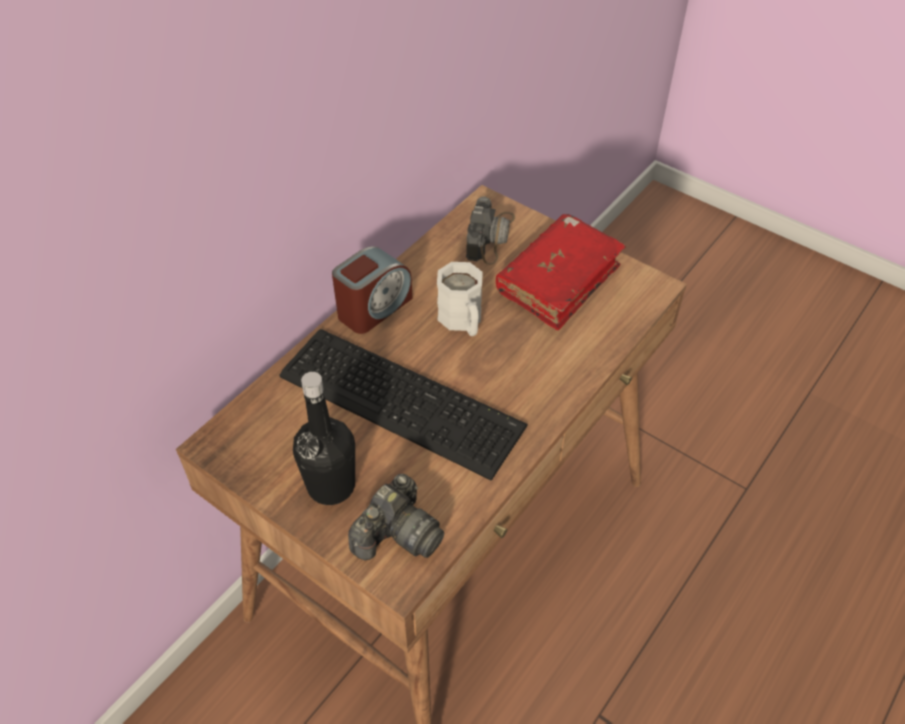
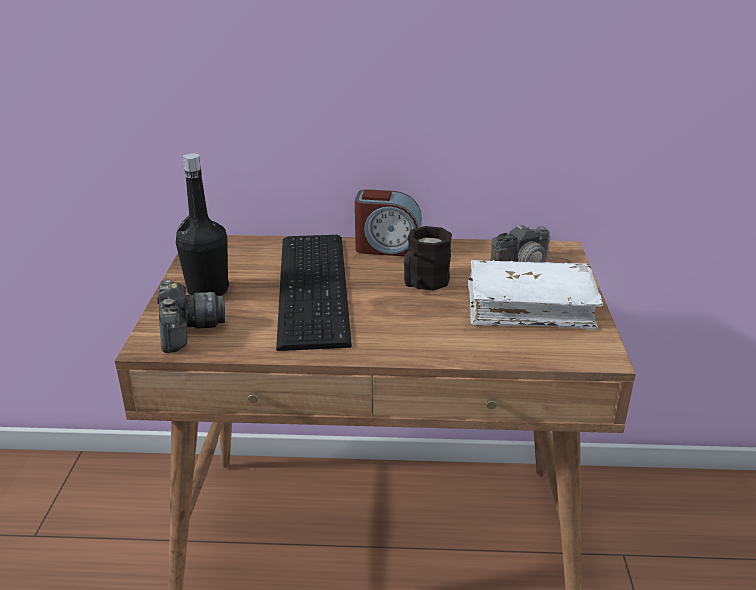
camera: 55 degrees right, 20 degrees down
camera [348,474,444,560] -> camera turned 105 degrees counterclockwise [157,279,225,353]
white mug [437,262,483,336] -> black mug [404,226,452,291]
red book [496,214,626,330] -> white book [468,260,603,330]

